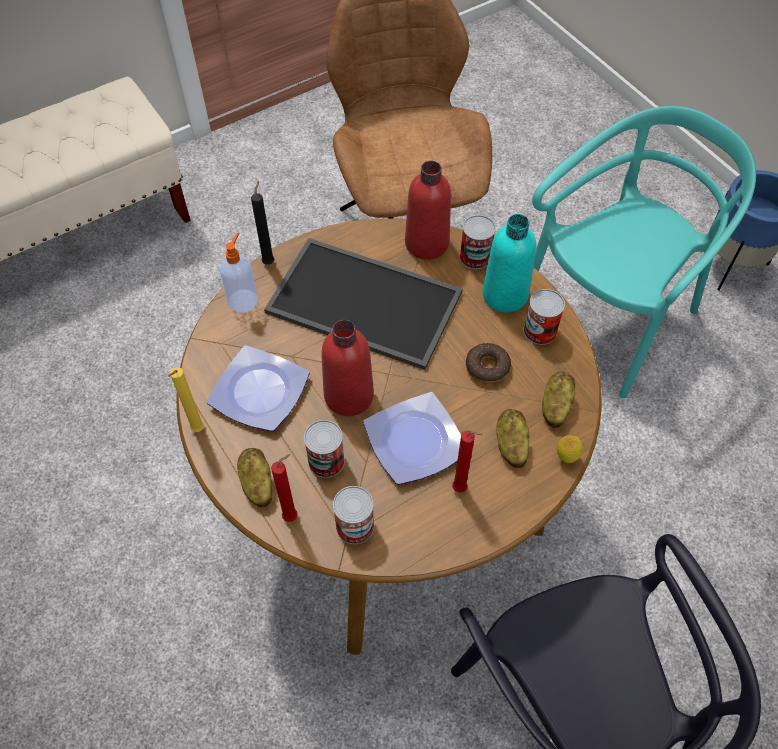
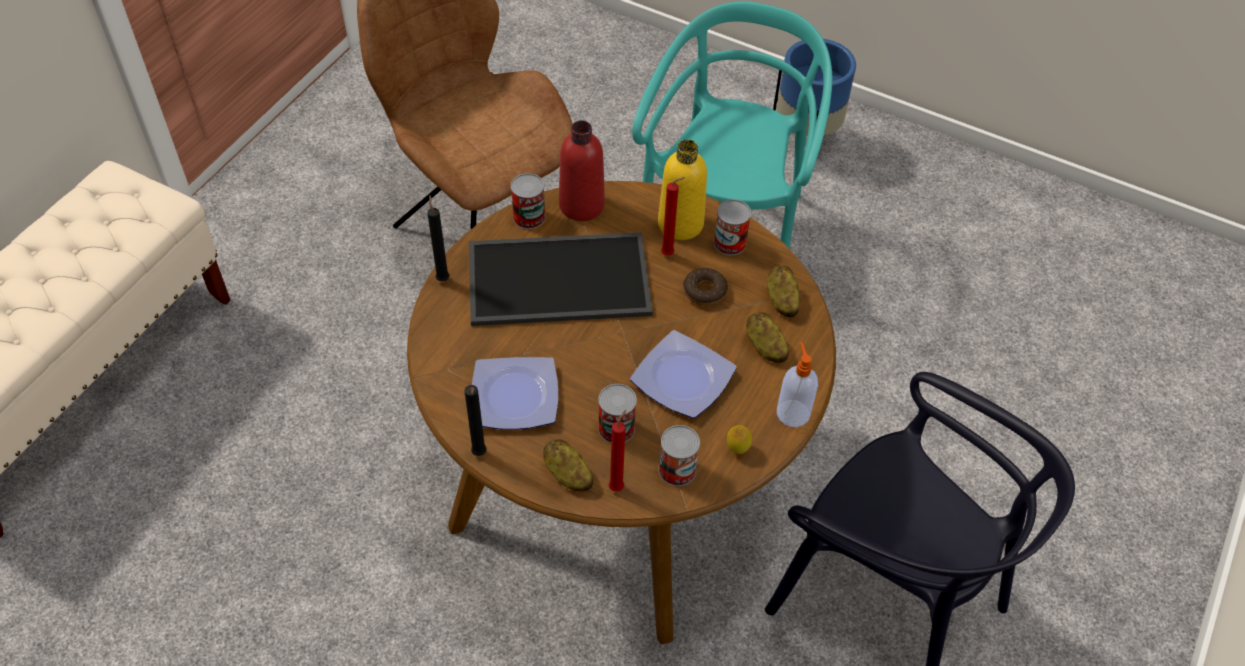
camera: 30 degrees left, 5 degrees down
yellow candle [168,367,204,432] -> black candle [464,385,487,456]
soap dispenser [220,232,258,313] -> soap dispenser moved to [777,342,818,427]
red bottle [321,320,374,416] -> none
red candle [452,431,483,493] -> red candle moved to [661,177,686,256]
can [460,215,496,269] -> can moved to [511,173,545,229]
turquoise bottle [482,214,536,312] -> yellow bottle [658,139,707,240]
lemon [557,435,583,463] -> lemon moved to [727,425,752,454]

